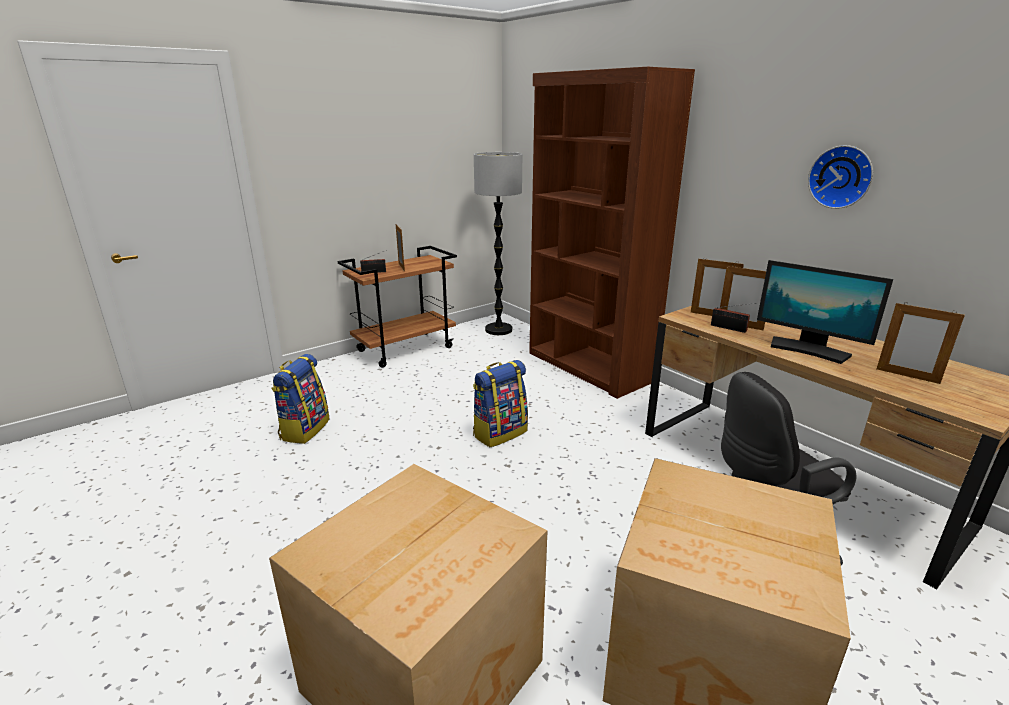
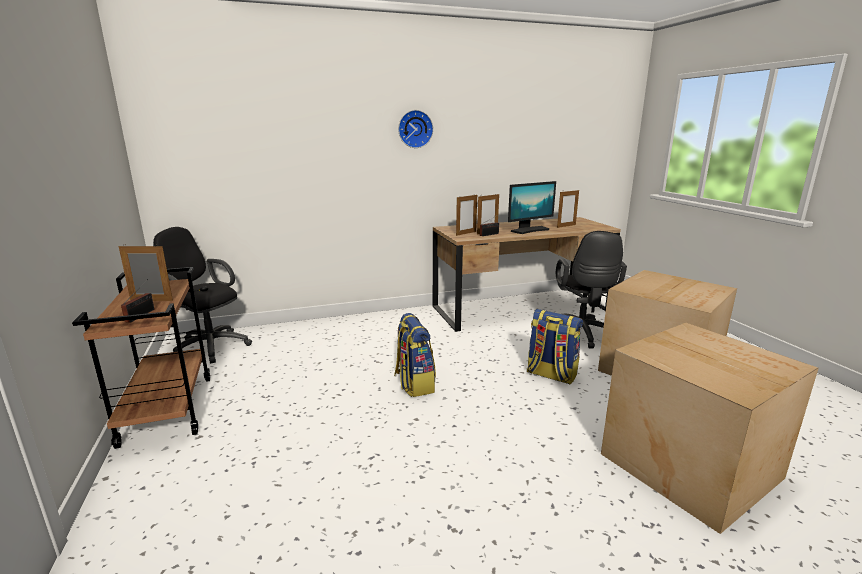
camera: 70 degrees left, 5 degrees down
backpack [271,354,330,444] -> backpack moved to [527,309,583,385]
floor lamp [474,152,522,335] -> black office chair [153,227,252,363]
brown bookcase [529,67,695,399] -> none
wall clock [808,145,873,209] -> wall clock moved to [398,110,433,148]

